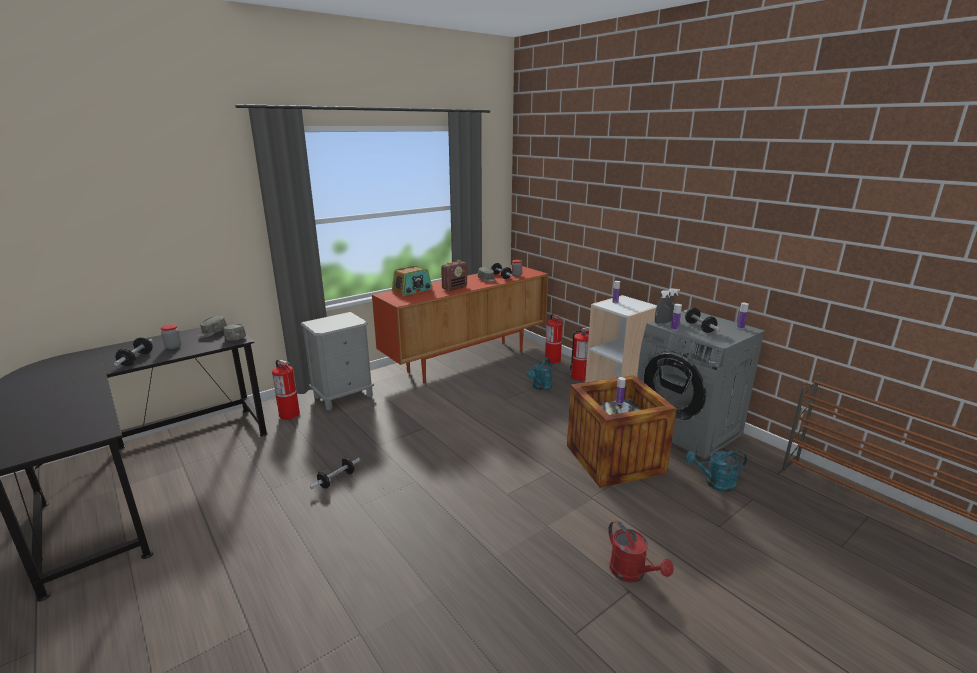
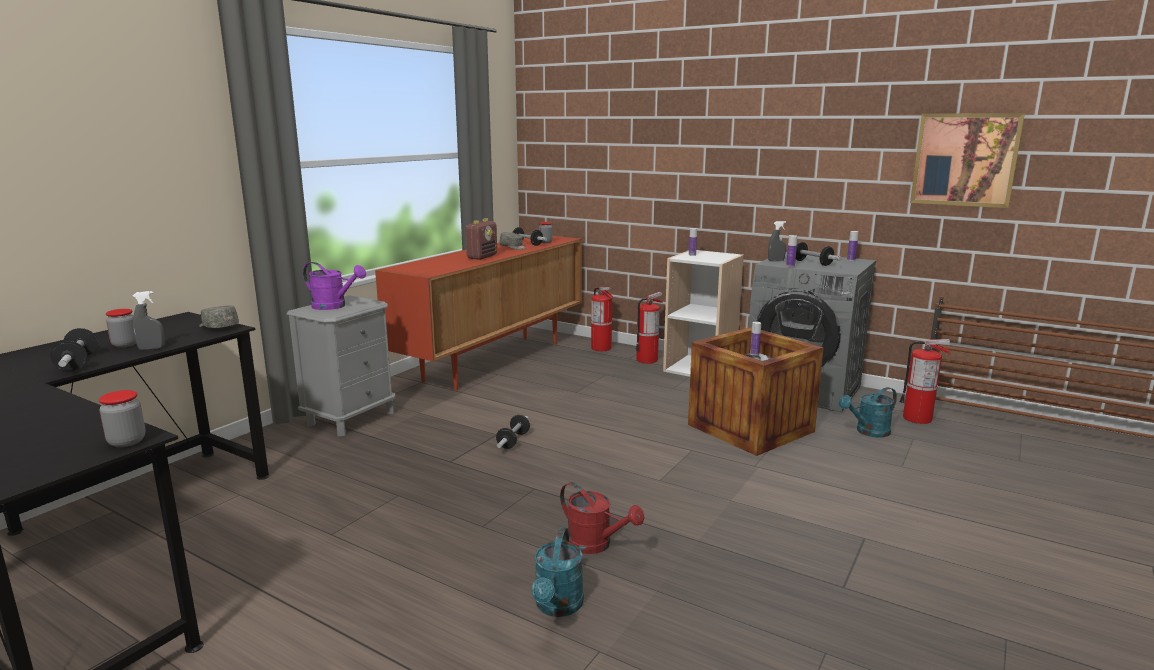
camera: 20 degrees left, 5 degrees down
grey cap [197,316,227,338] -> none
fire extinguisher [272,360,300,420] -> fire extinguisher moved to [899,339,950,424]
dumbbell [310,458,360,489] -> dumbbell moved to [496,415,530,449]
radio [392,265,432,296] -> none
turquoise watering can [527,357,553,390] -> turquoise watering can moved to [531,527,584,617]
red watering can [608,520,673,583] -> red watering can moved to [560,482,644,554]
grey spray bottle [655,290,672,324] -> grey spray bottle moved to [133,291,165,350]
none -> jar [99,390,146,447]
none -> purple watering can [303,262,366,310]
none -> picture [910,113,1025,208]

